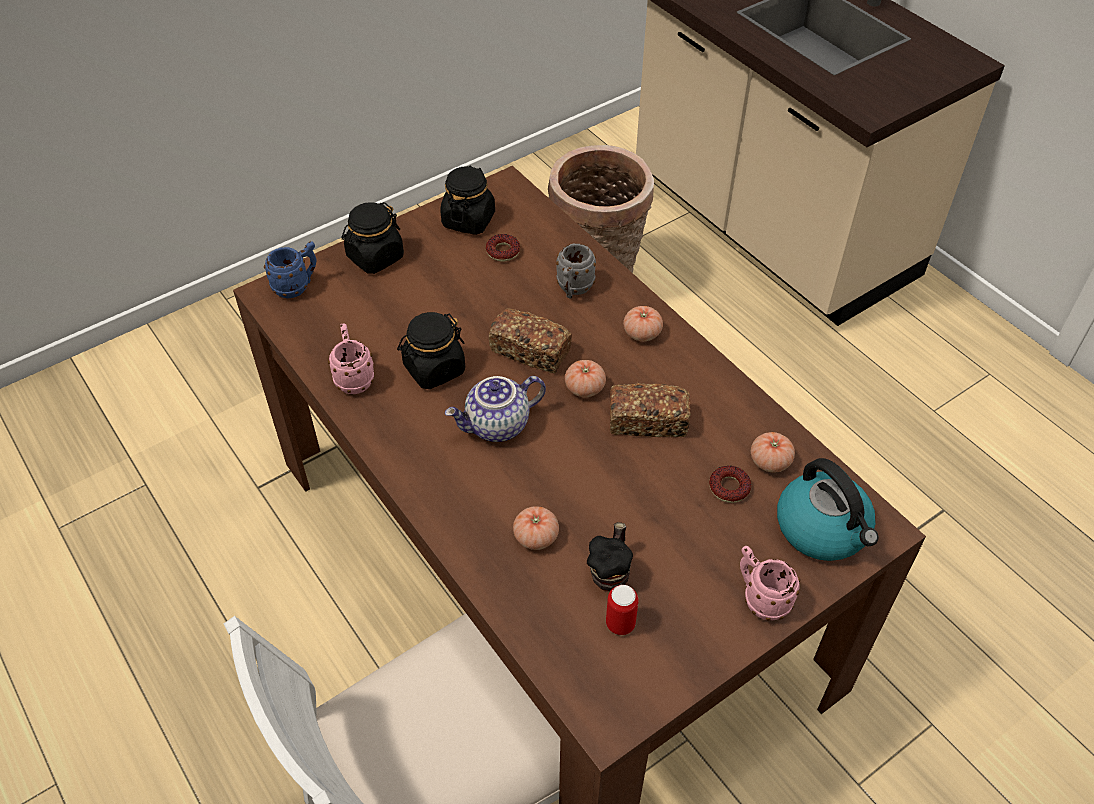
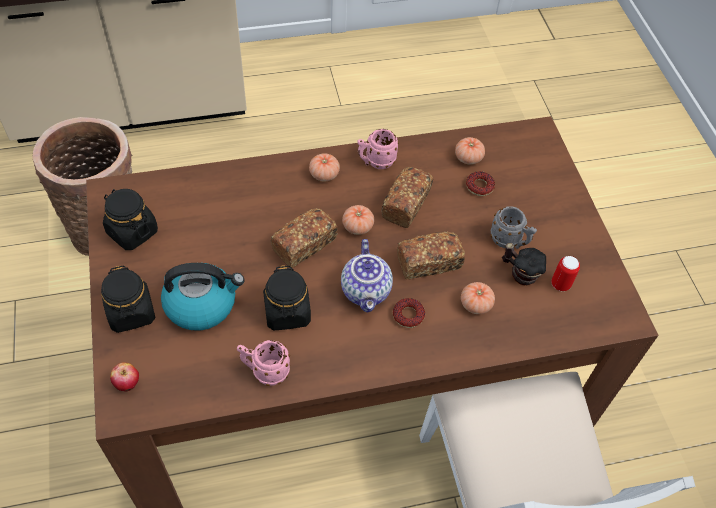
camera: 70 degrees left, 5 degrees up
blue mug [264,241,317,298] -> apple [110,362,139,392]
donut [486,234,520,262] -> donut moved to [393,298,425,328]
grey mug [556,243,596,299] -> grey mug moved to [491,206,537,249]
pink mug [740,546,800,621] -> pink mug moved to [357,129,399,169]
kettle [777,458,879,561] -> kettle moved to [161,263,244,331]
none -> bread [397,232,465,280]

